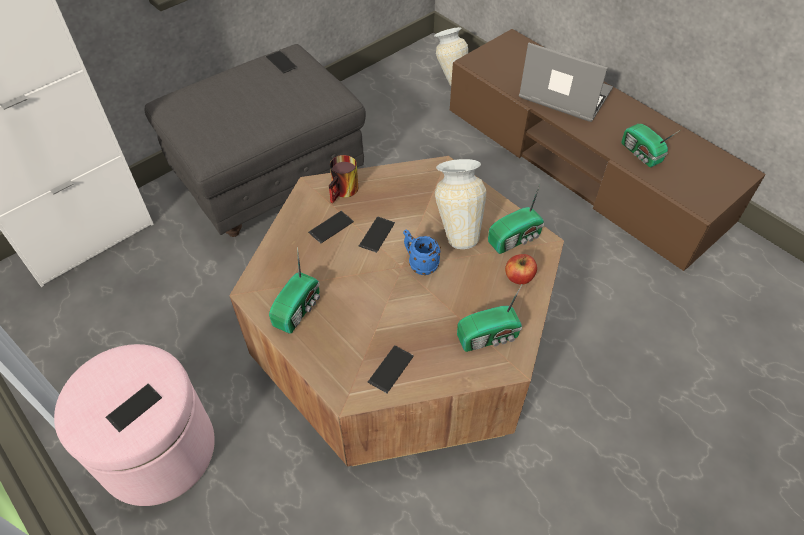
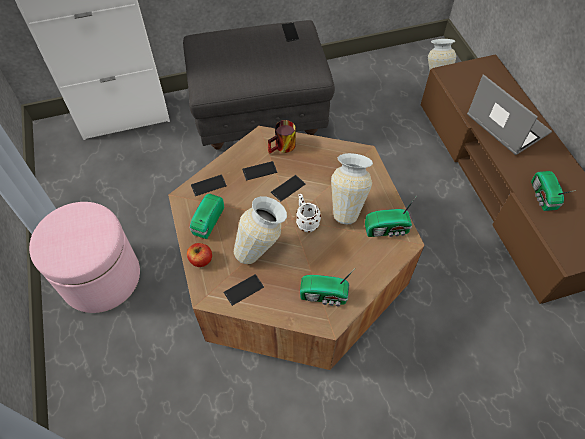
camera: 25 degrees right, 5 degrees up
phone [106,384,162,432] -> phone moved to [191,174,227,196]
radio [269,247,320,334] -> radio turned 150 degrees clockwise [190,193,224,239]
blue mug [403,230,441,275] -> white mug [296,194,321,232]
apple [505,254,537,285] -> apple moved to [187,243,212,267]
none -> vase [234,196,287,264]

